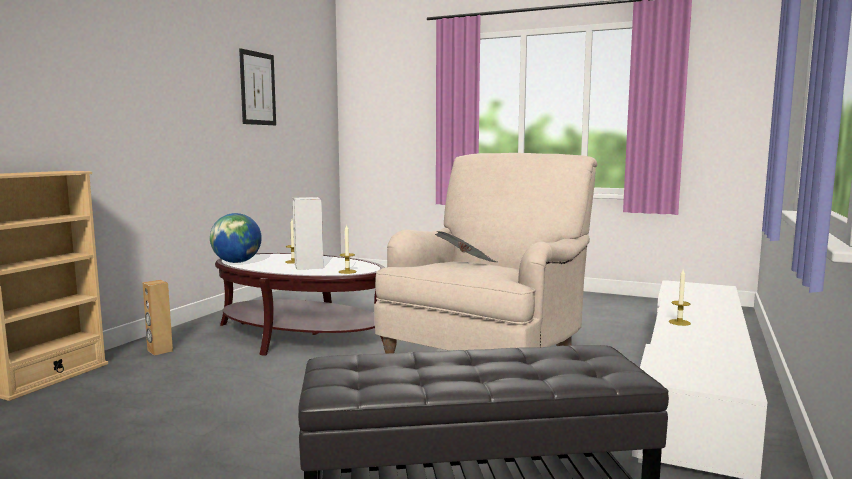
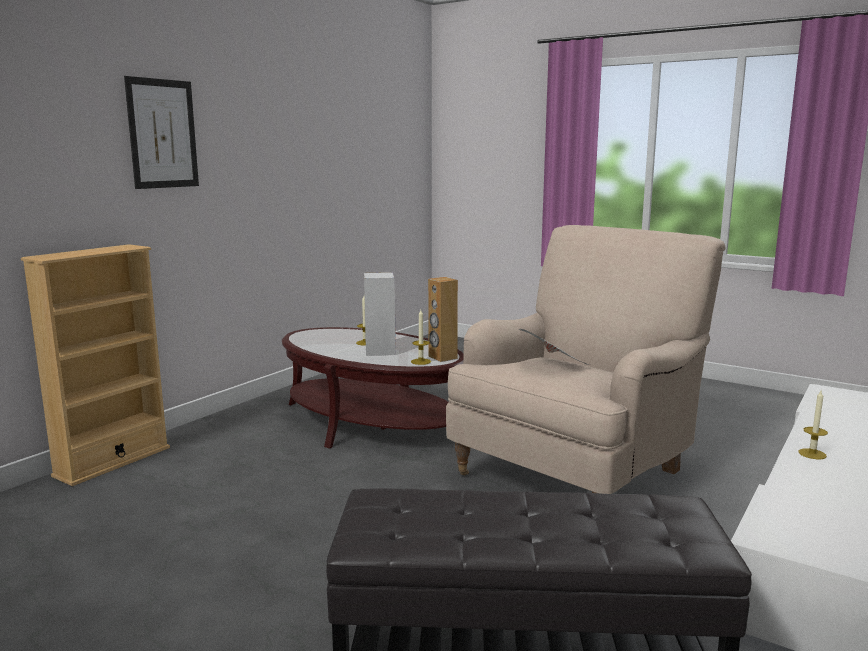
camera: 10 degrees right, 5 degrees up
brown speaker [142,280,173,356] -> brown speaker moved to [428,277,458,362]
globe [210,213,262,263] -> none
picture [239,48,276,125] -> picture moved to [124,76,199,189]

